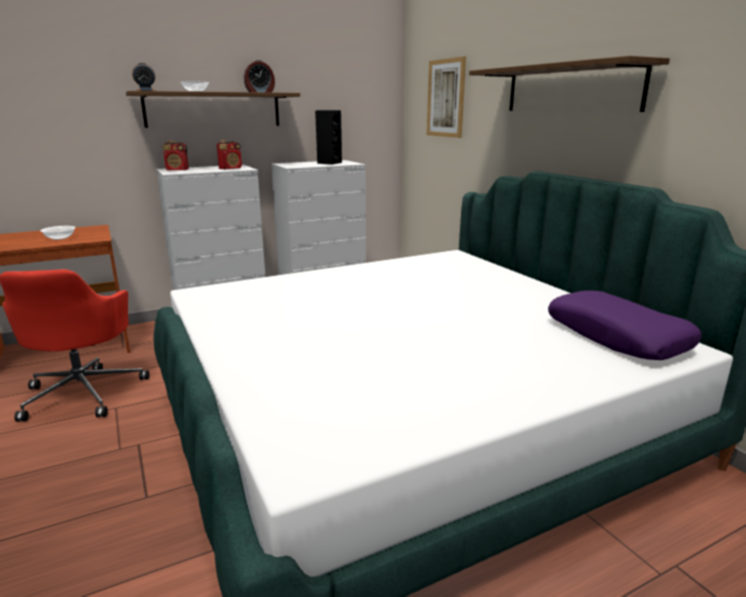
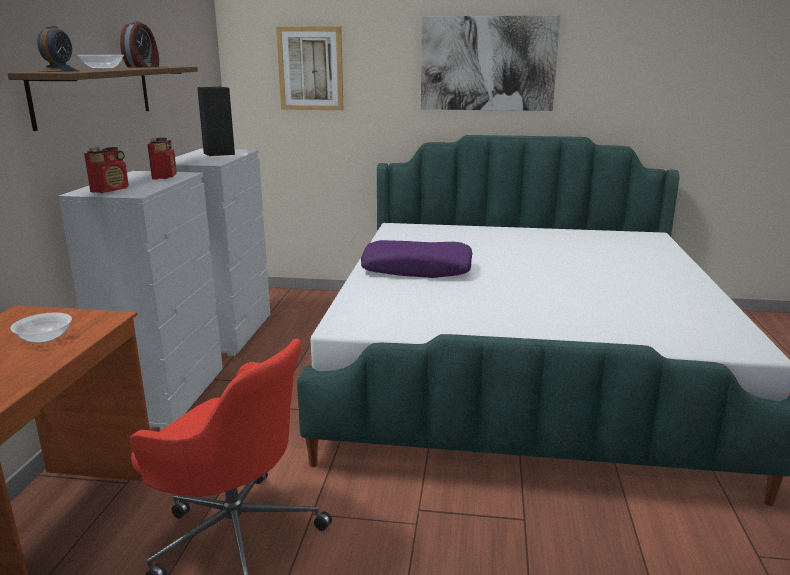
camera: 55 degrees left, 0 degrees up
shelf [469,56,670,112] -> picture [421,15,560,111]
purple pillow [548,290,702,360] -> purple pillow moved to [361,240,472,278]

